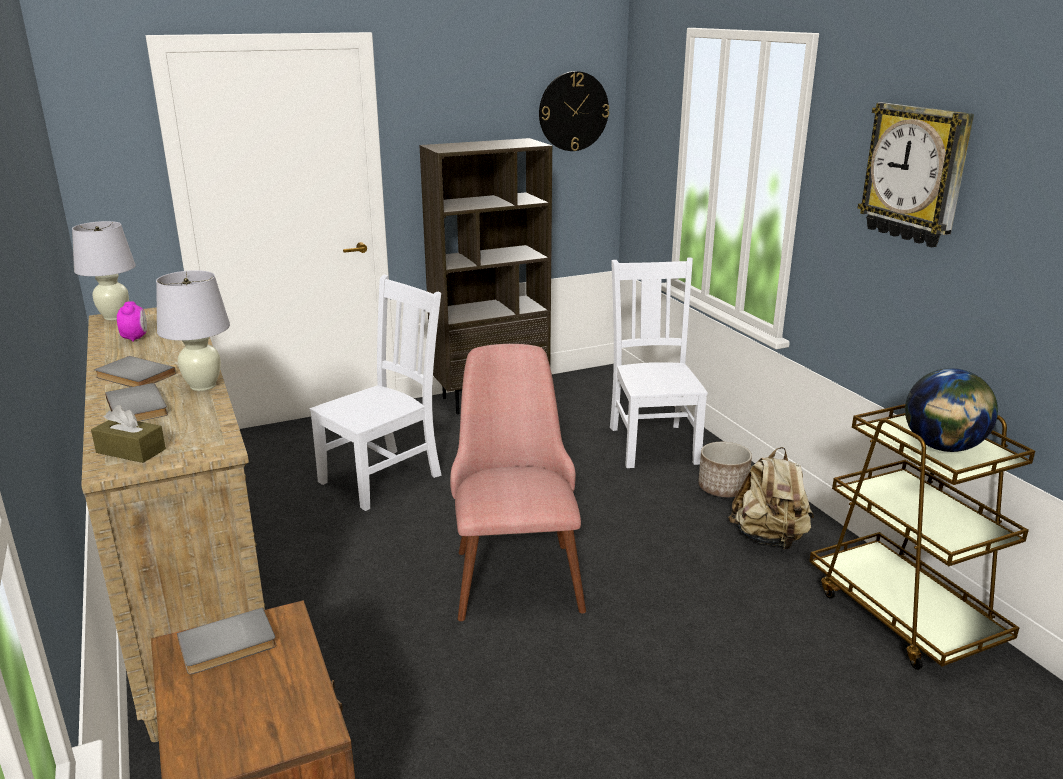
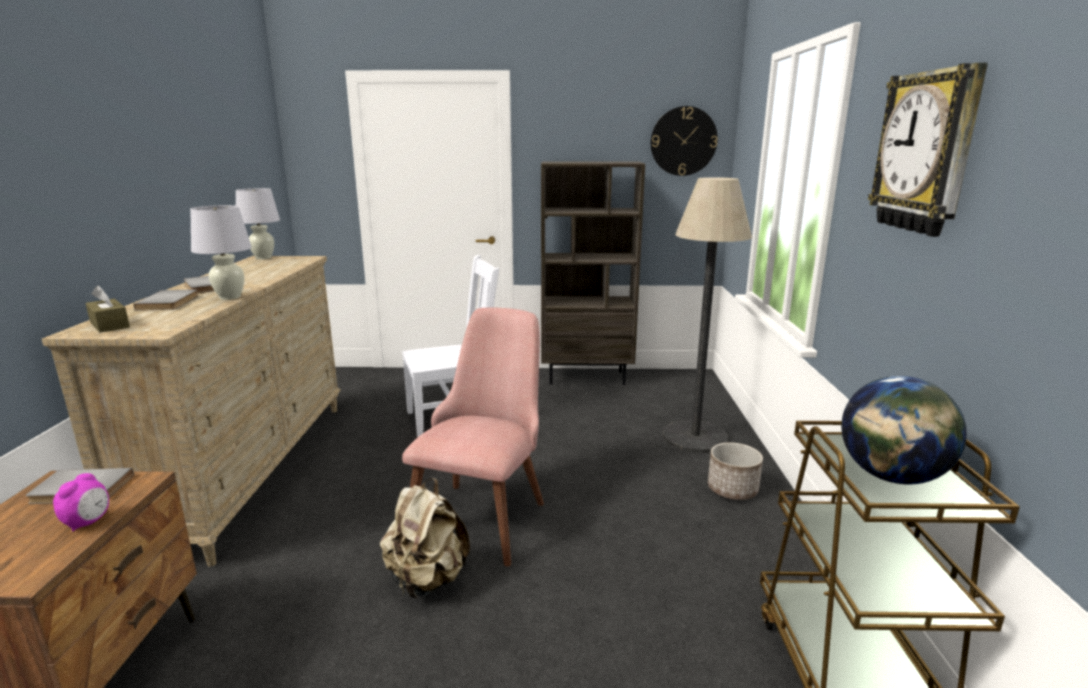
camera: 25 degrees right, 5 degrees down
alarm clock [117,301,147,342] -> alarm clock moved to [53,473,109,531]
white chair [610,258,708,468] -> floor lamp [663,177,752,453]
beige backpack [728,447,814,549] -> beige backpack moved to [380,478,470,599]

